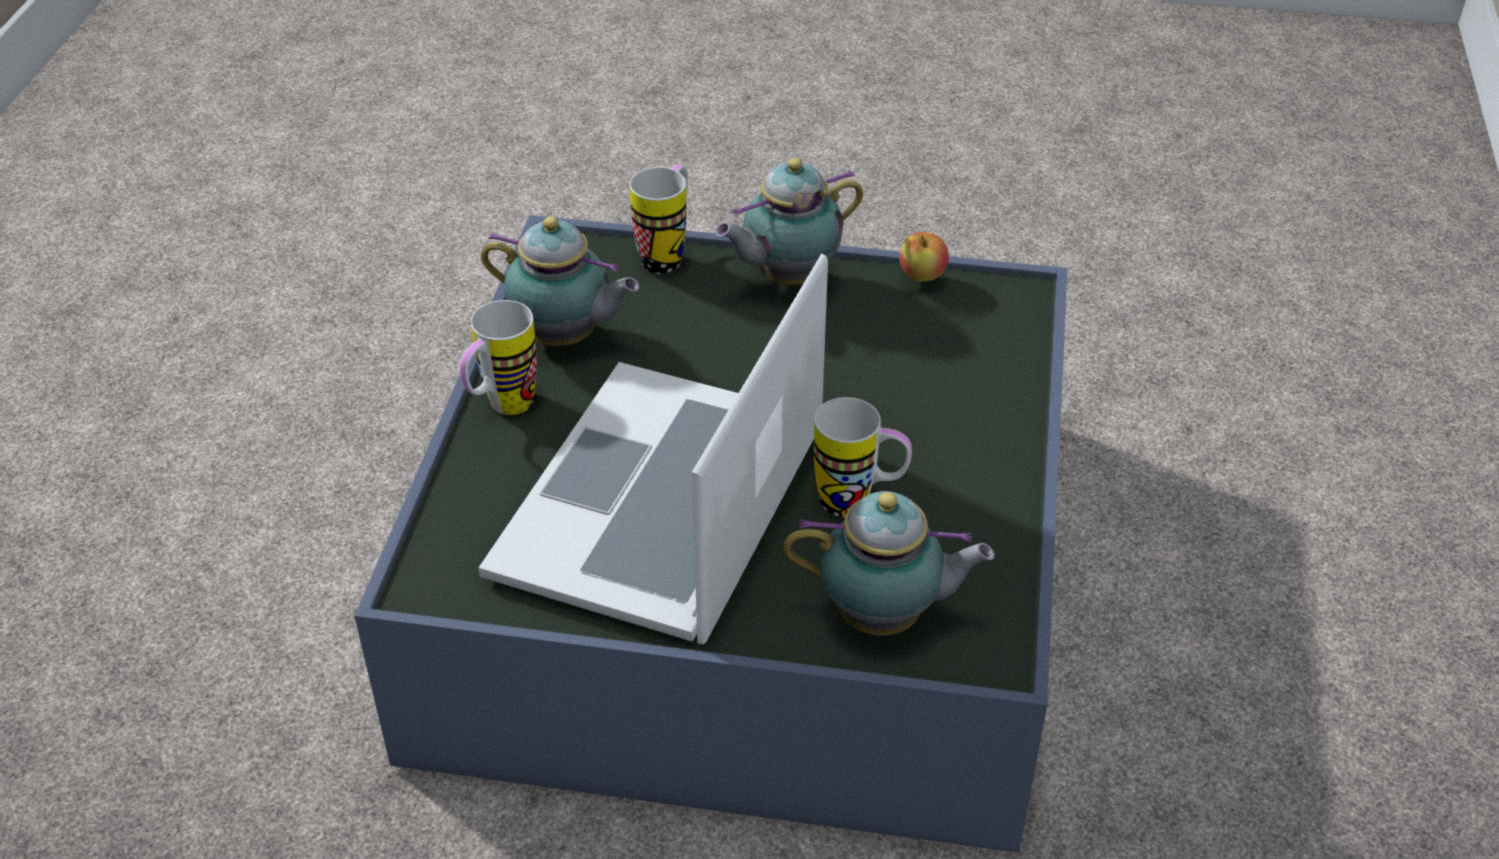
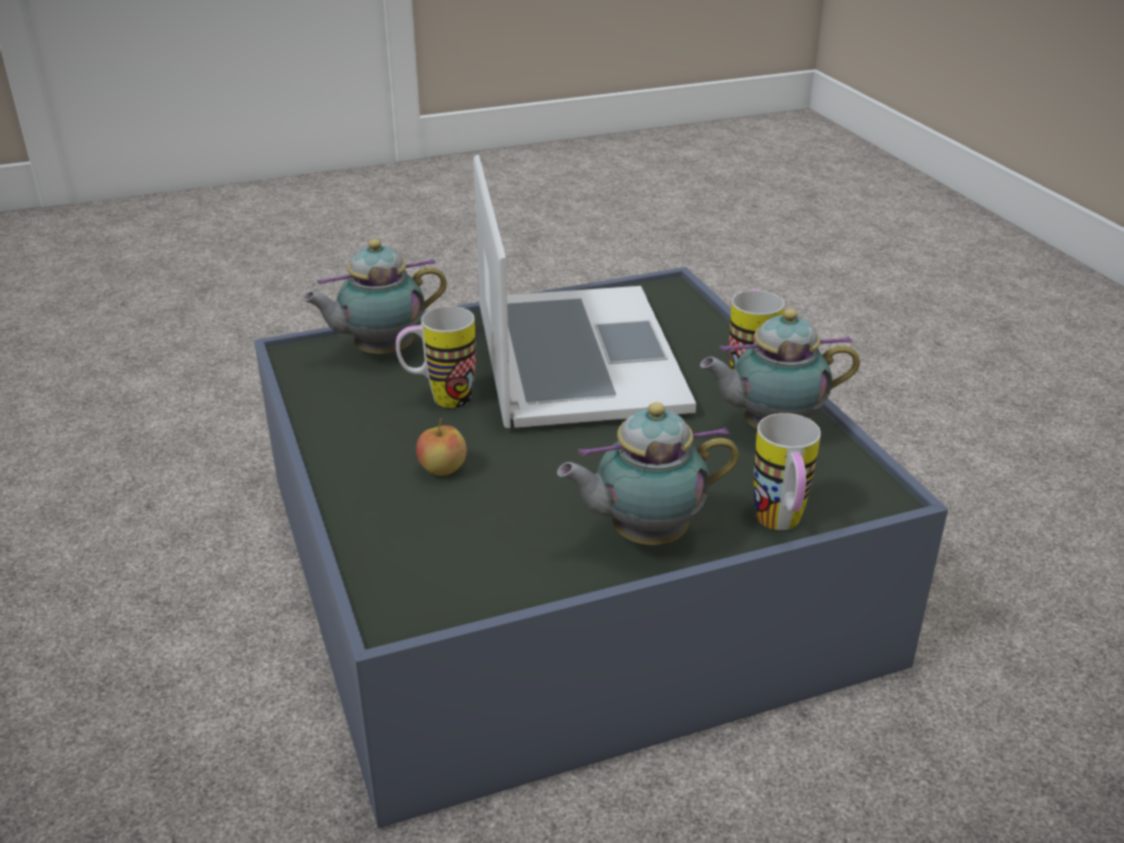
camera: 150 degrees right, 10 degrees down
teapot [715,158,863,285] -> teapot turned 135 degrees counterclockwise [557,402,739,545]
apple [900,232,949,282] -> apple moved to [416,418,467,475]

